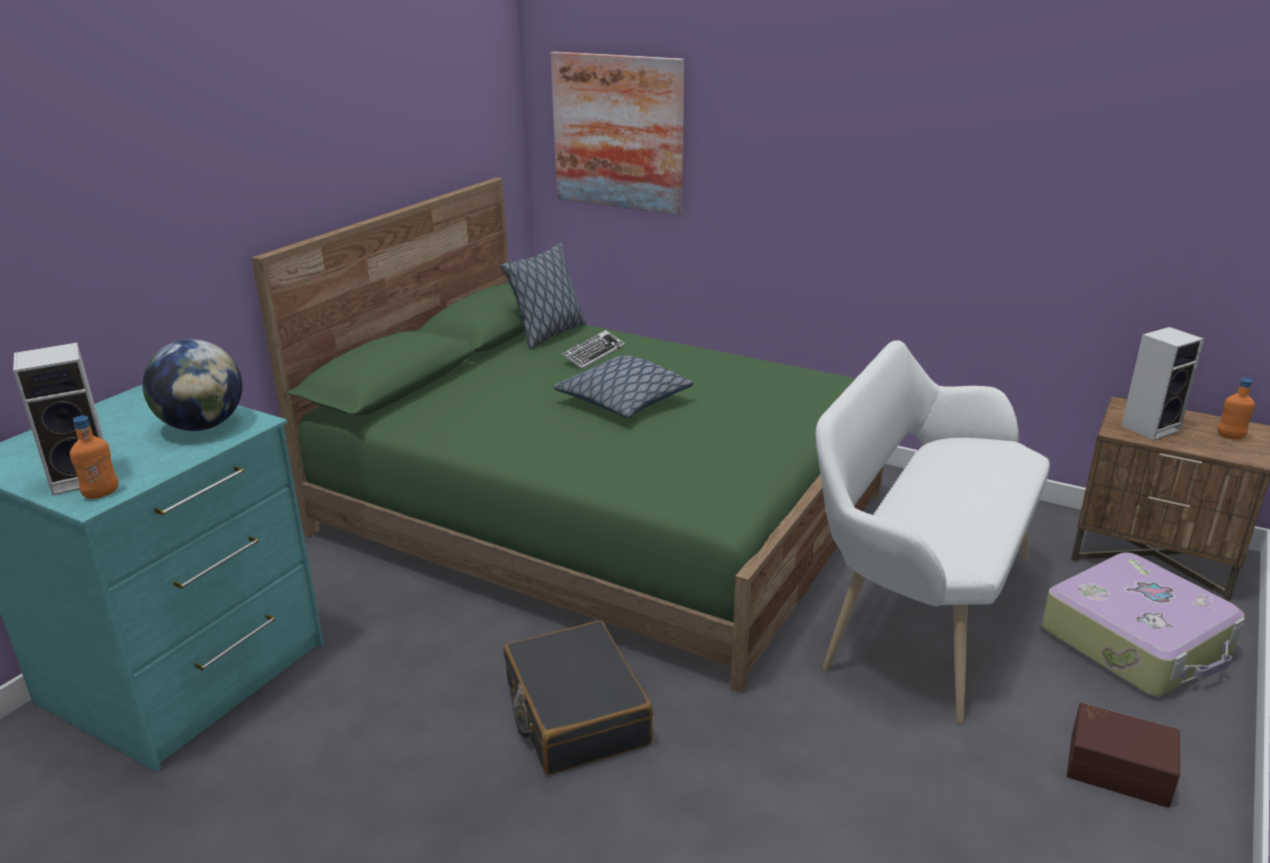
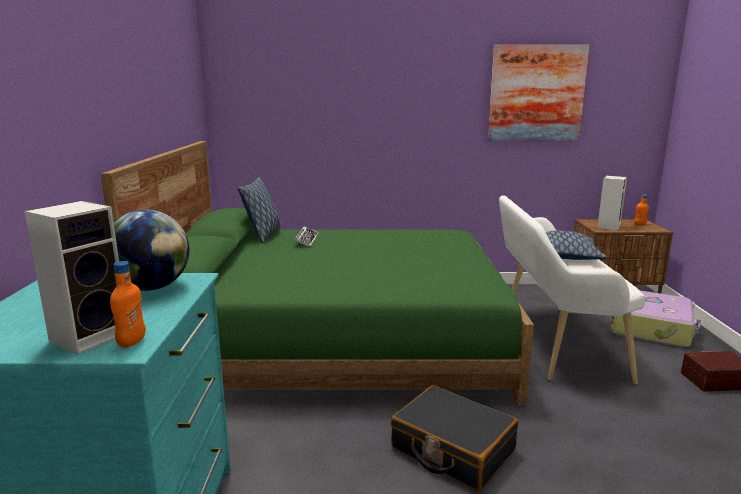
camera: 30 degrees left, 10 degrees down
picture [551,51,684,215] -> picture moved to [488,45,589,141]
pillow [554,355,694,418] -> pillow moved to [546,231,607,260]

